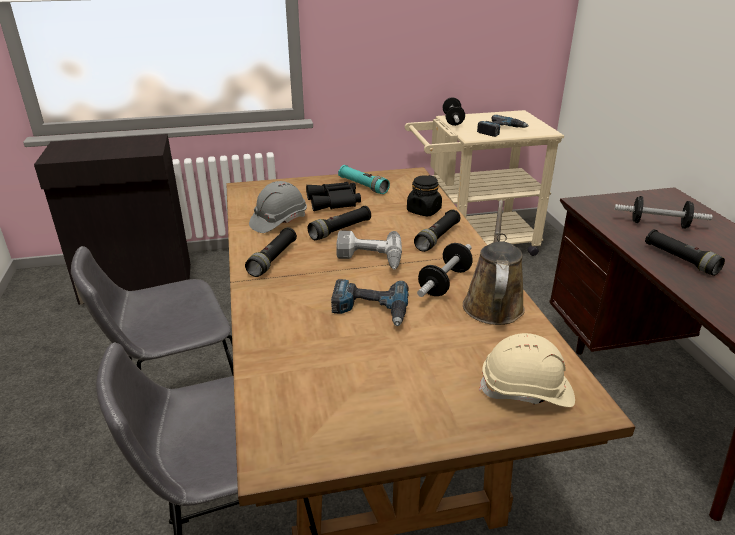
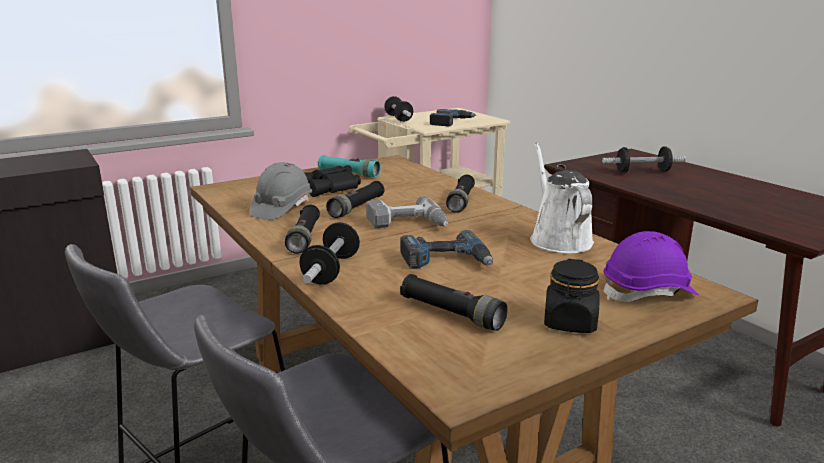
camera: 20 degrees left, 10 degrees down
black jar [407,175,442,216] -> black jar moved to [544,259,600,333]
dumbbell [417,243,473,297] -> dumbbell moved to [299,222,360,284]
brown watering can [463,200,525,325] -> white watering can [531,143,594,253]
beige hard hat [479,333,575,407] -> purple hard hat [604,231,699,302]
black flashlight [645,229,725,276] -> black flashlight moved to [400,274,508,331]

